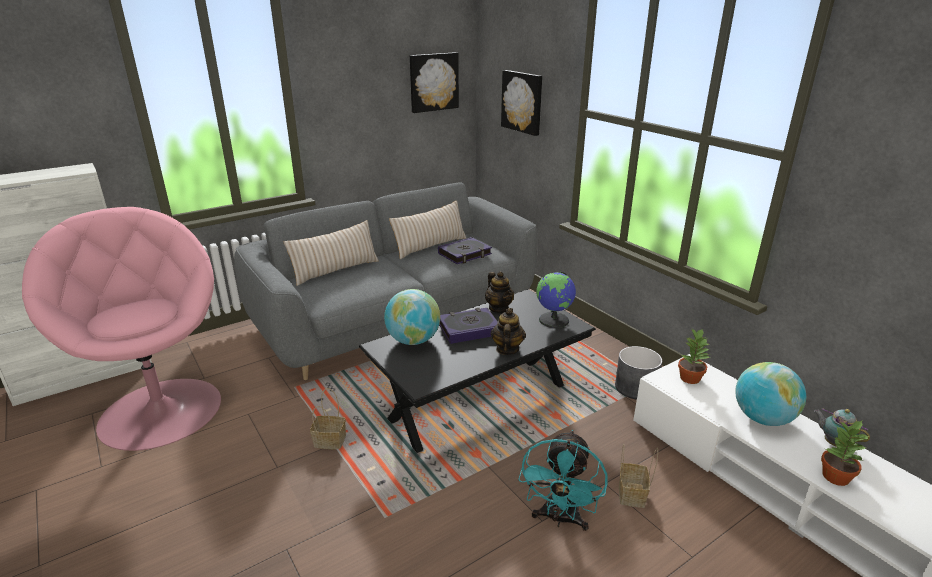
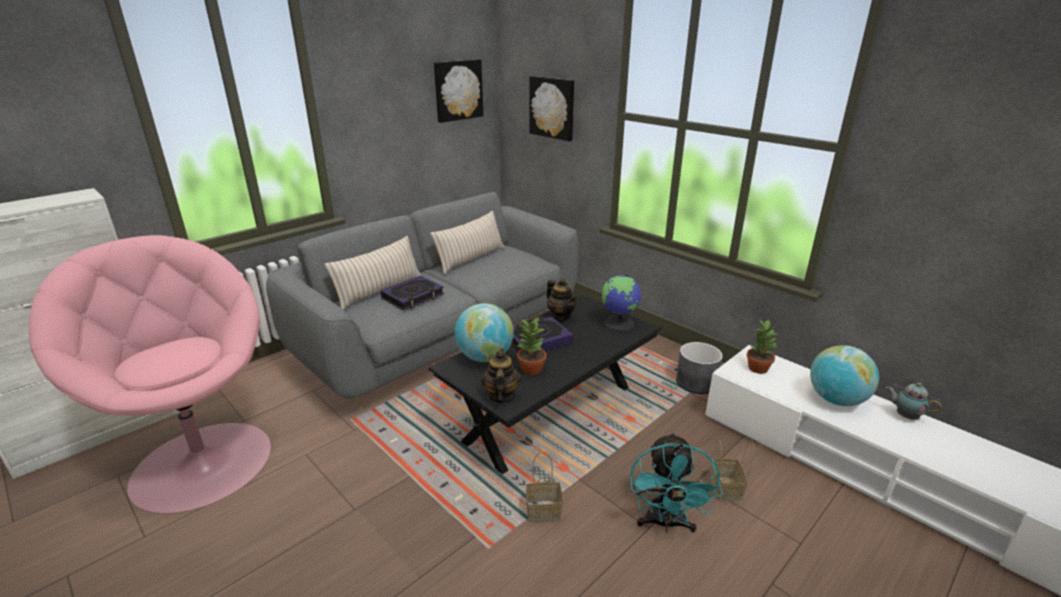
camera: 10 degrees left, 0 degrees up
basket [310,388,346,450] -> basket moved to [526,451,563,523]
book [438,237,492,264] -> book moved to [380,276,444,311]
teapot [491,308,526,355] -> teapot moved to [481,349,521,403]
potted plant [821,421,869,486] -> potted plant moved to [517,317,546,375]

